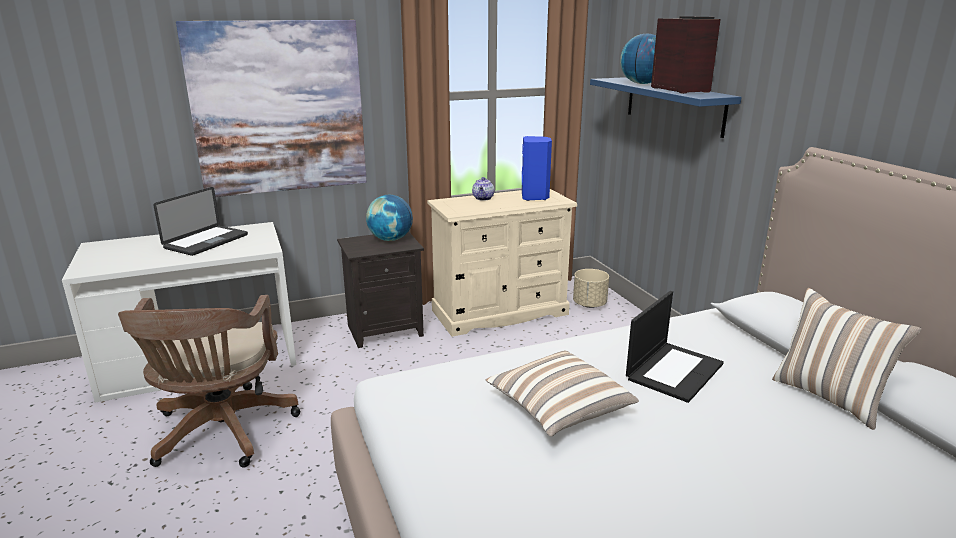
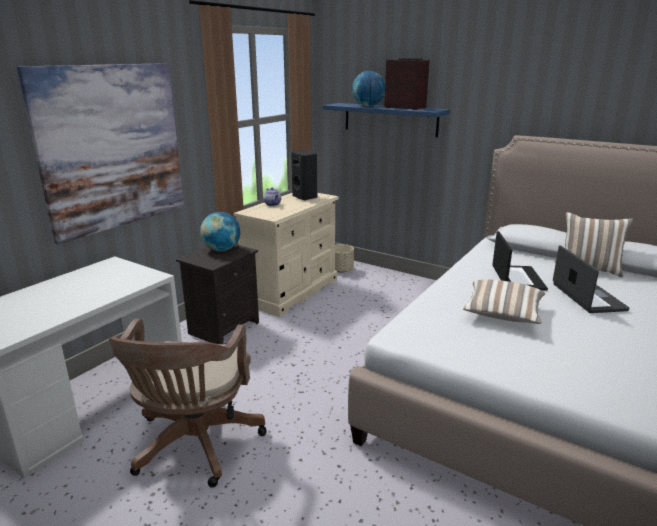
camera: 35 degrees left, 0 degrees up
brown office chair [118,295,300,468] -> brown office chair turned 45 degrees clockwise [109,319,267,488]
laptop [153,187,248,256] -> laptop moved to [553,245,629,313]
blue speaker [522,136,552,201] -> black speaker [291,151,317,201]

